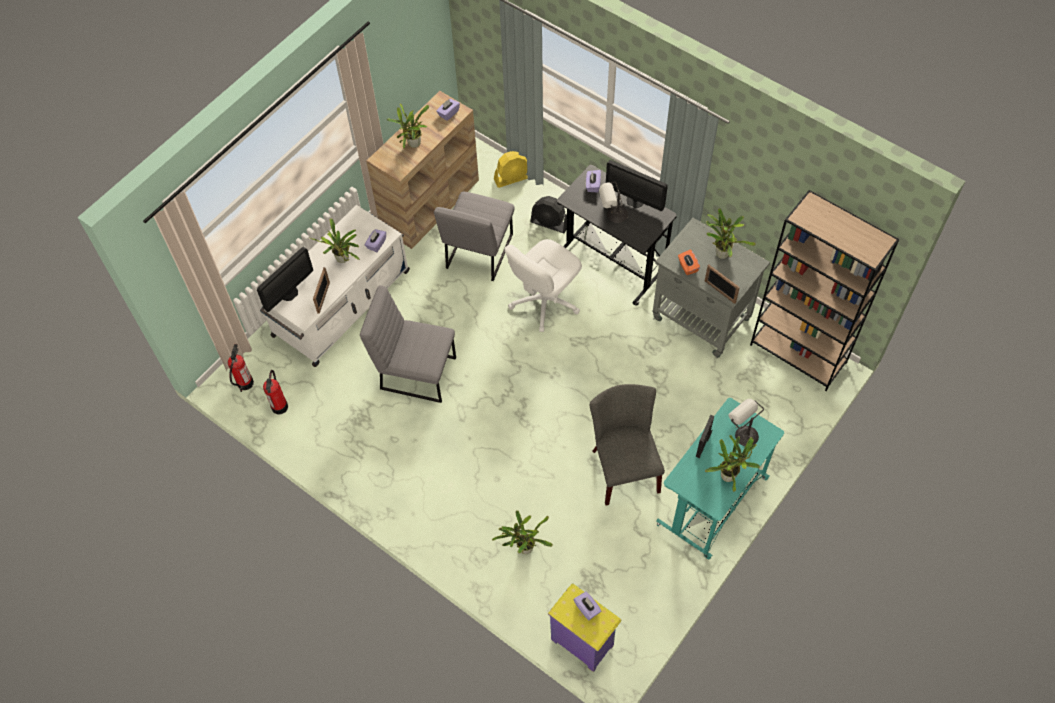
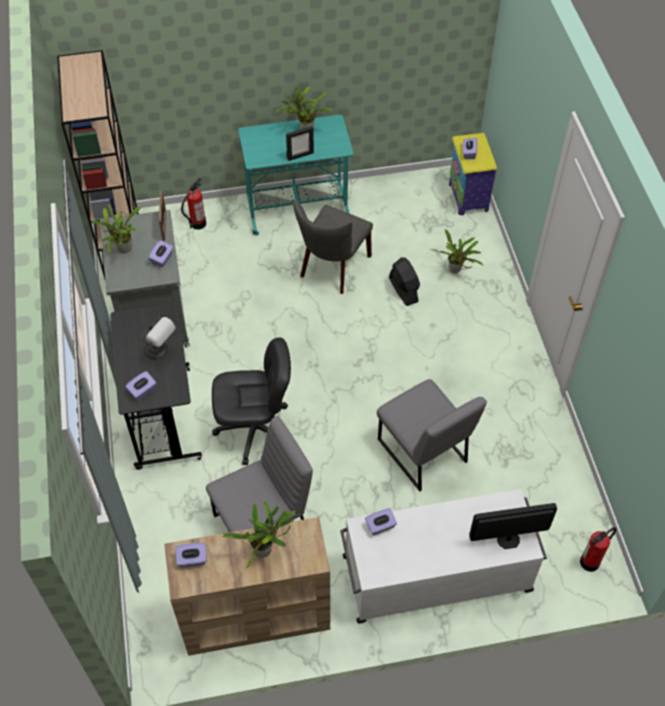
camera: 140 degrees left, 5 degrees down
fire extinguisher [263,370,288,415] -> fire extinguisher moved to [181,178,206,230]
potted plant [310,218,360,263] -> none
picture frame [313,267,330,314] -> none
yellow fan [494,151,527,188] -> none
white office chair [504,239,582,332] -> black office chair [212,337,291,465]
black fan [530,196,567,233] -> black fan moved to [389,257,420,306]
monitor [606,160,668,211] -> none
orange tissue box [678,249,700,275] -> purple tissue box [149,240,173,267]
table lamp [728,399,764,446] -> none

